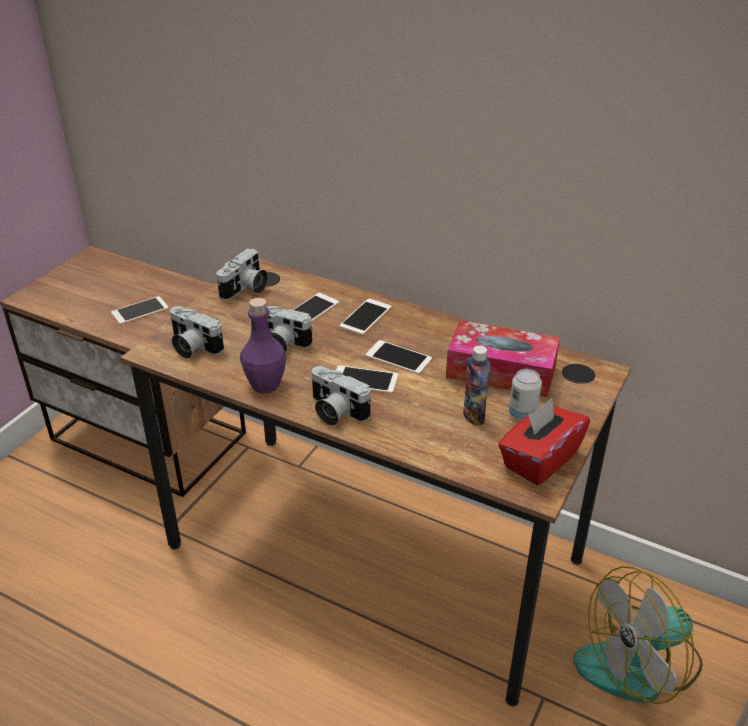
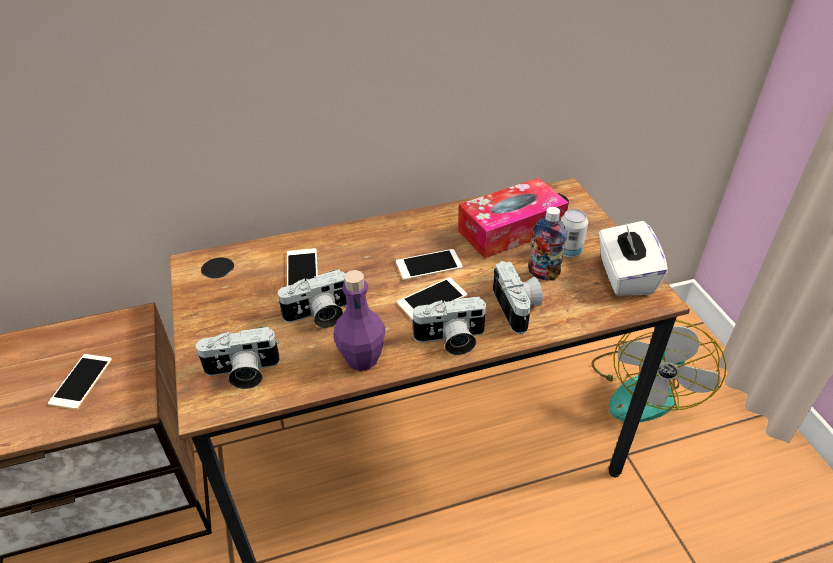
camera: 45 degrees left, 5 degrees up
camera [216,248,268,300] -> camera moved to [493,261,543,334]
phone [339,299,392,335] -> none
red tissue box [498,398,590,486] -> white tissue box [599,219,668,296]

